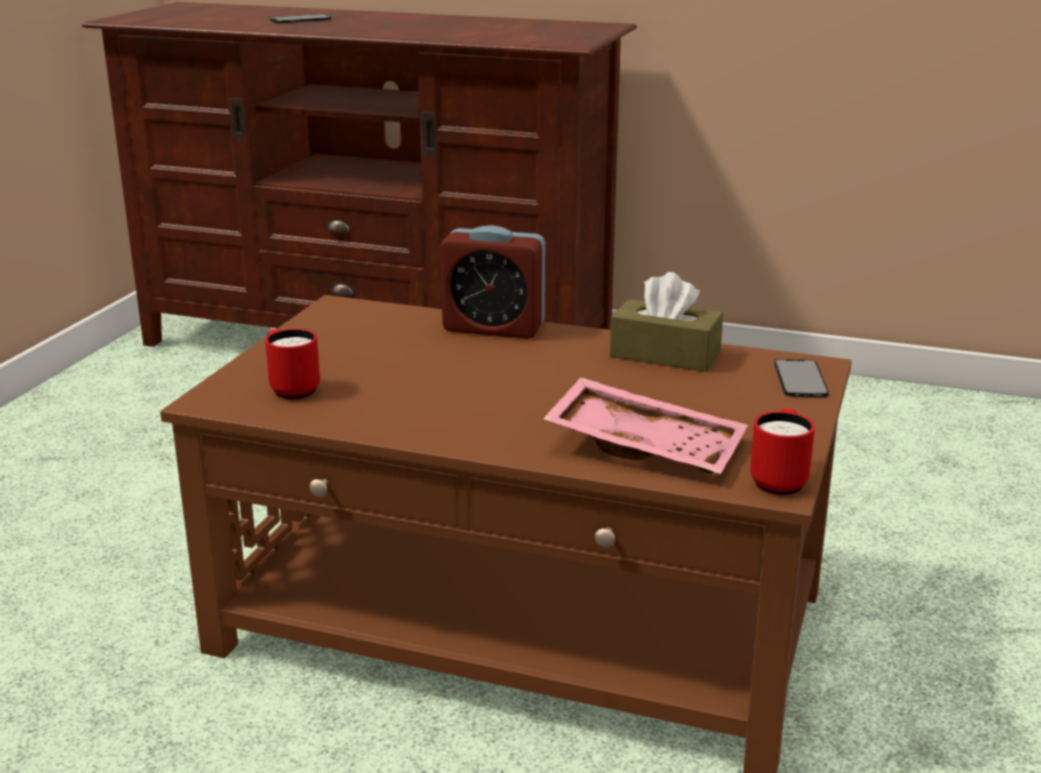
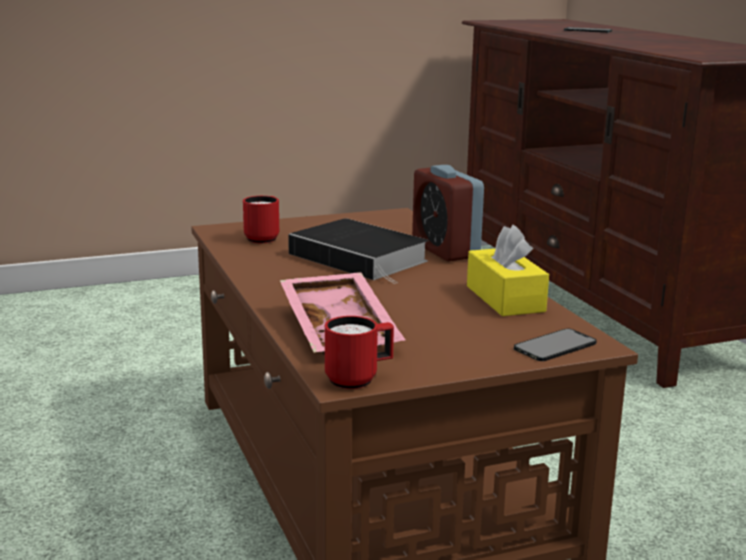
camera: 50 degrees right, 5 degrees down
brown tissue box [610,272,723,372] -> yellow tissue box [467,225,549,316]
none -> book [288,218,429,284]

